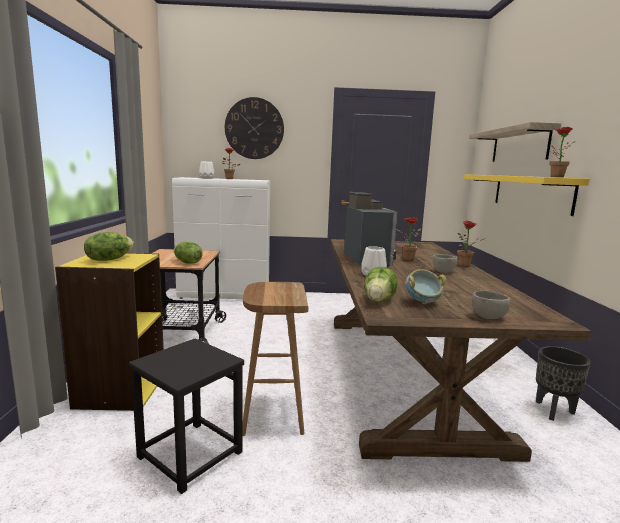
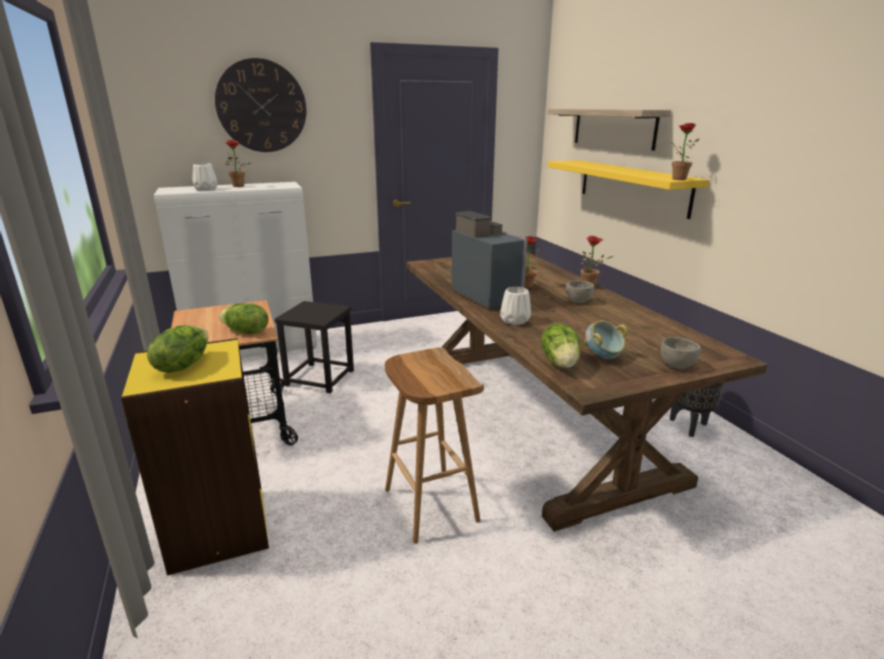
camera: 20 degrees left, 10 degrees up
black stool [129,338,244,494] -> black stool moved to [274,301,354,393]

